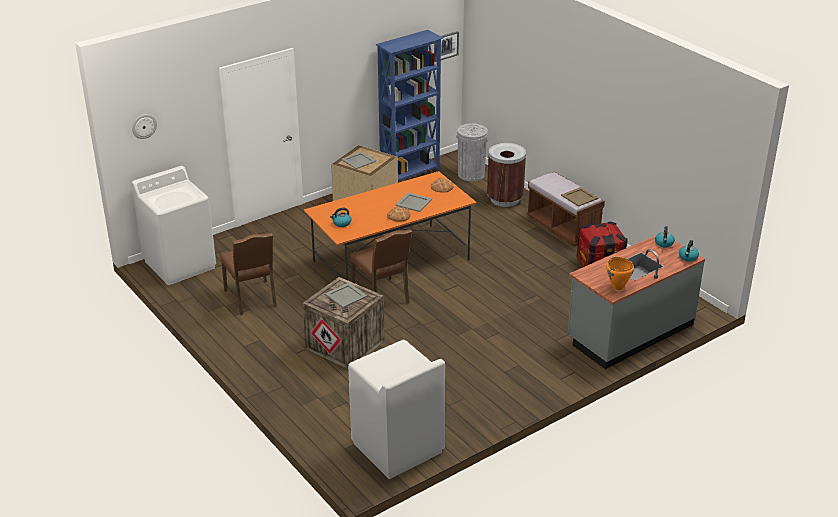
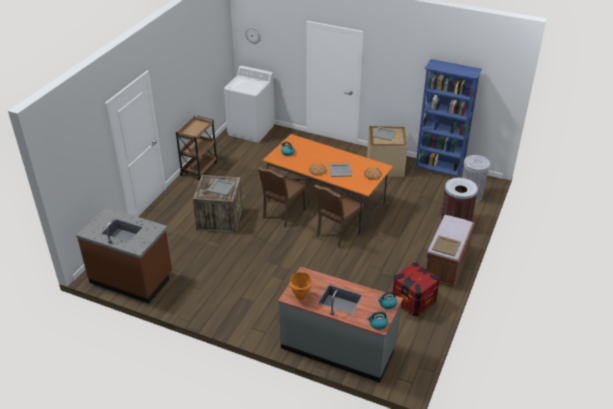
camera: 60 degrees right, 5 degrees up
brown chair [220,233,277,315] -> brown chair moved to [314,184,364,248]
white washing machine [348,340,445,479] -> brown counter [76,207,172,303]
picture [434,31,459,62] -> none
none -> brown cart [175,116,217,180]

